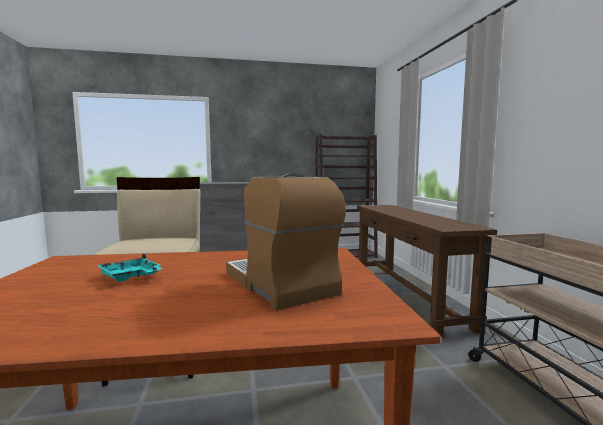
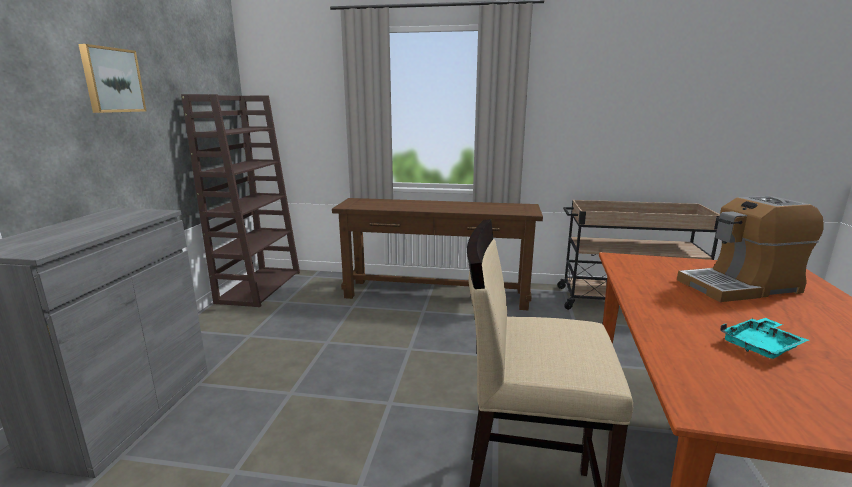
camera: 70 degrees left, 10 degrees up
none -> picture [78,44,147,113]

